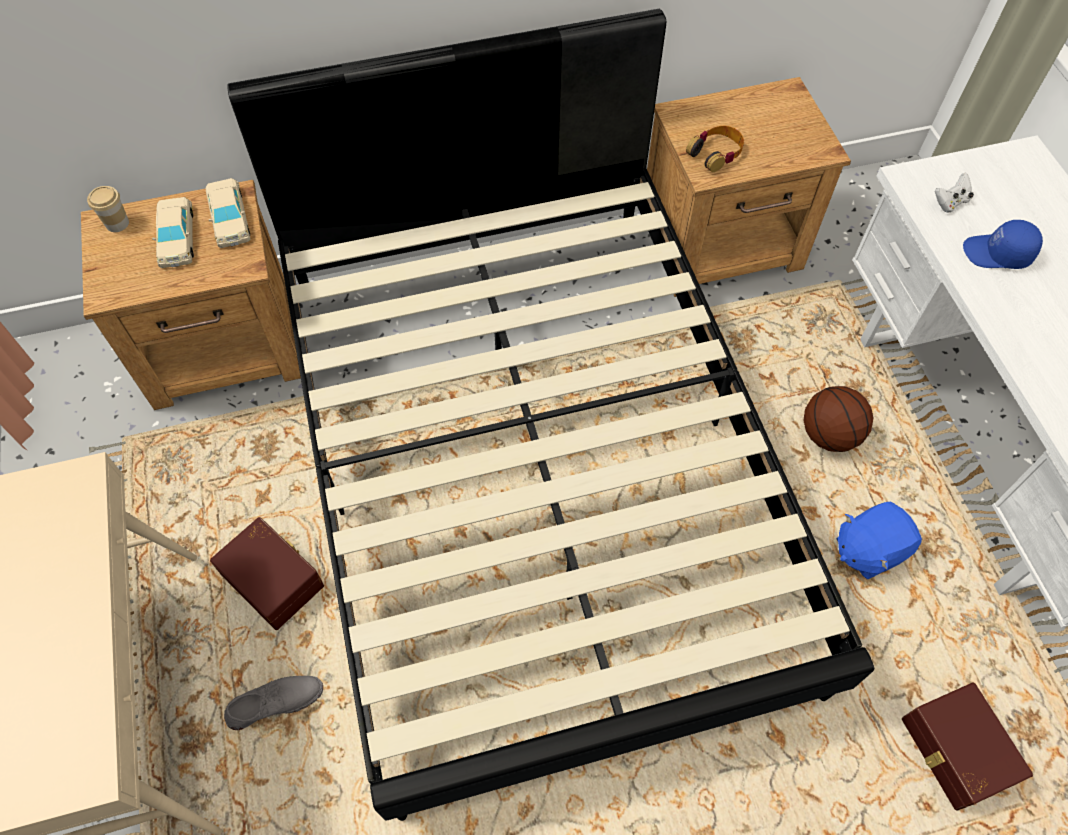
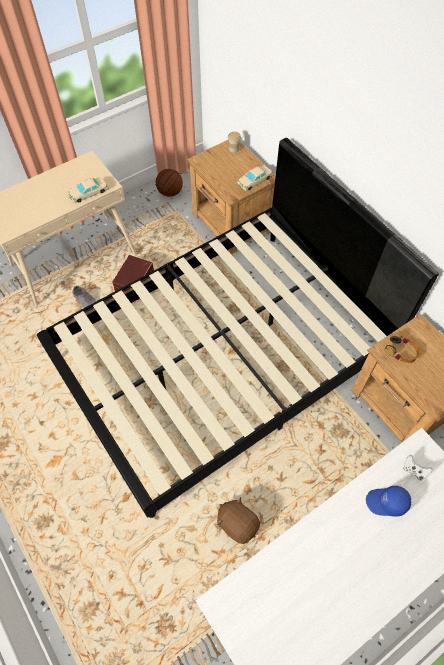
camera: 70 degrees right, 0 degrees up
beige toy car [152,197,194,268] -> beige toy car moved to [68,177,109,203]
basketball [804,386,873,452] -> basketball moved to [156,169,183,197]
blue plush toy [836,502,922,580] -> brown plush toy [217,497,260,544]
brown storage box [902,683,1033,811] -> none
blue cap [963,220,1043,269] -> blue cap turned 75 degrees counterclockwise [366,486,411,517]

